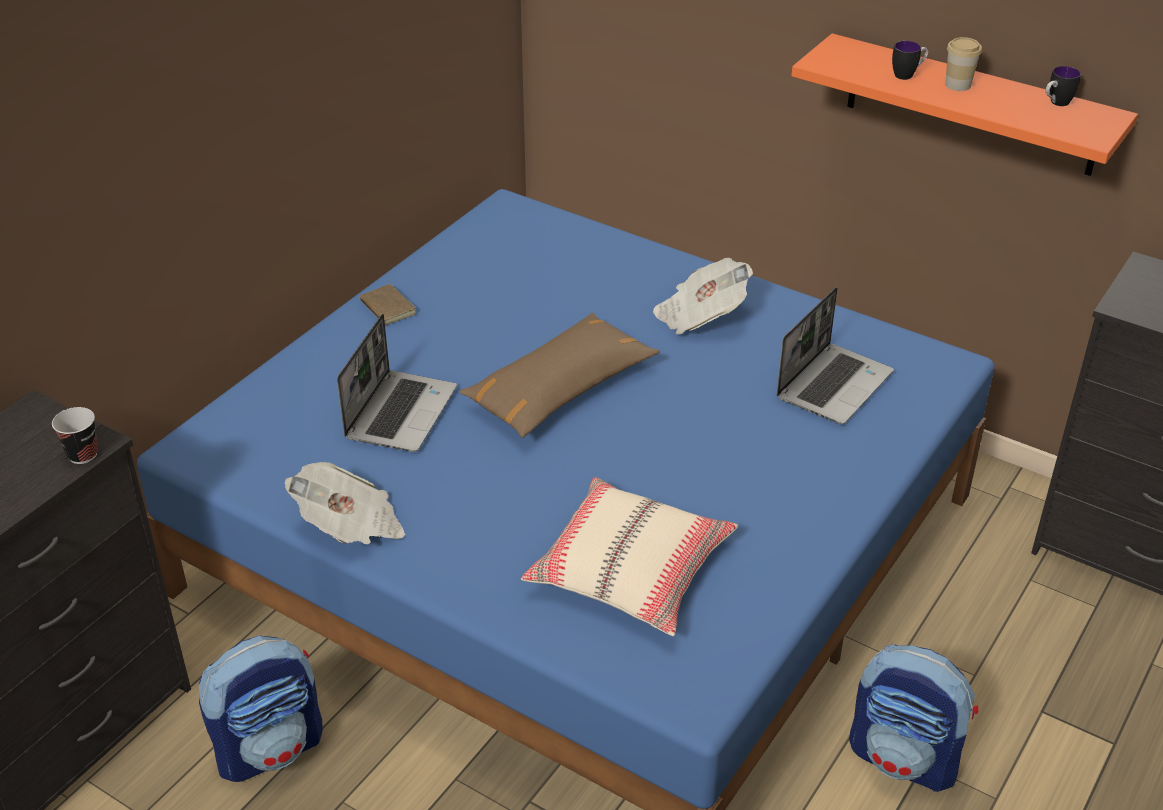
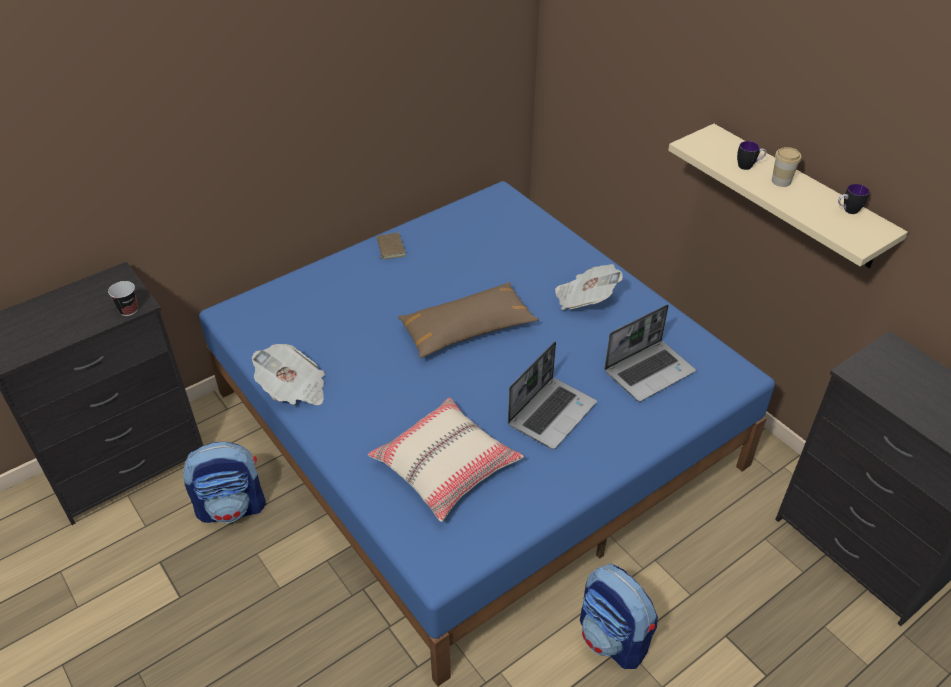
camera: 20 degrees right, 5 degrees up
laptop [337,314,457,452] -> laptop moved to [508,341,597,449]
orange shelf [791,33,1138,176] -> beige shelf [668,124,908,268]

